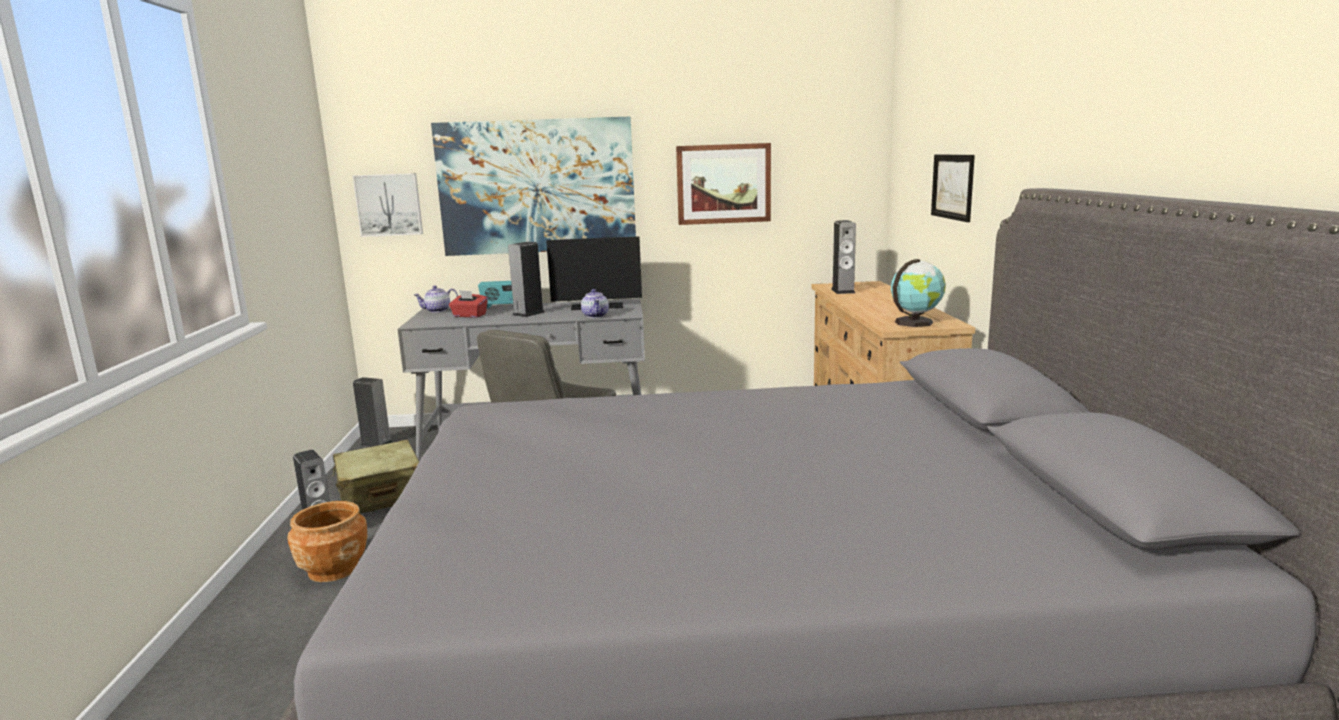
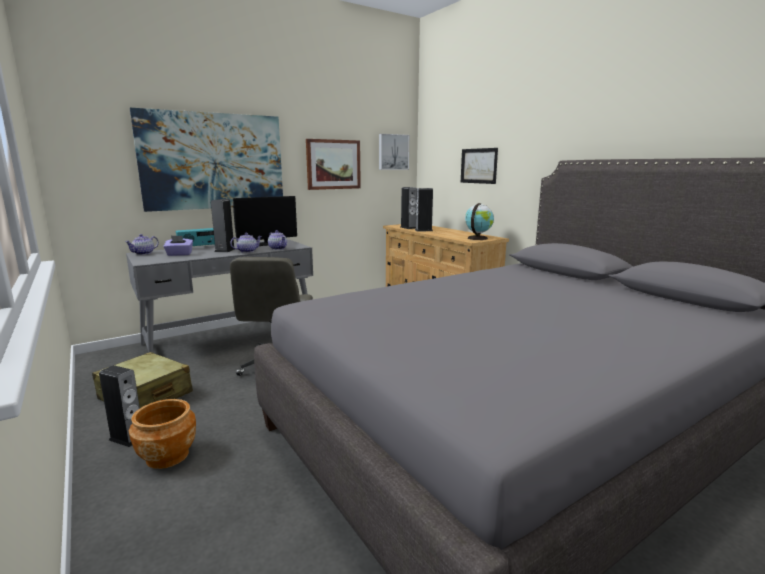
camera: 30 degrees left, 0 degrees up
picture [353,173,423,237] -> picture moved to [379,134,409,170]
speaker [353,377,393,447] -> speaker moved to [415,188,433,232]
red tissue box [449,290,488,318] -> purple tissue box [163,236,193,256]
none -> teapot [230,233,262,253]

